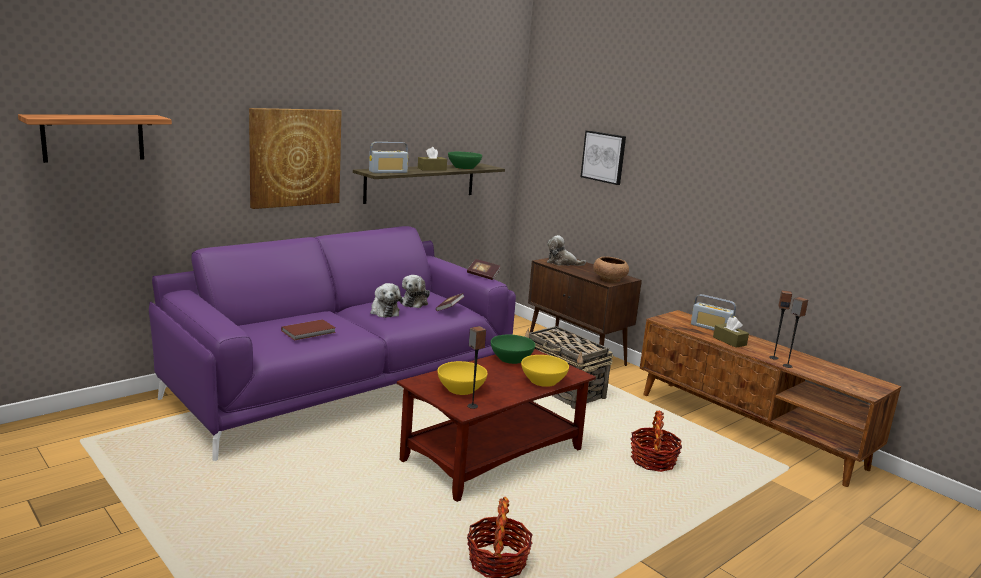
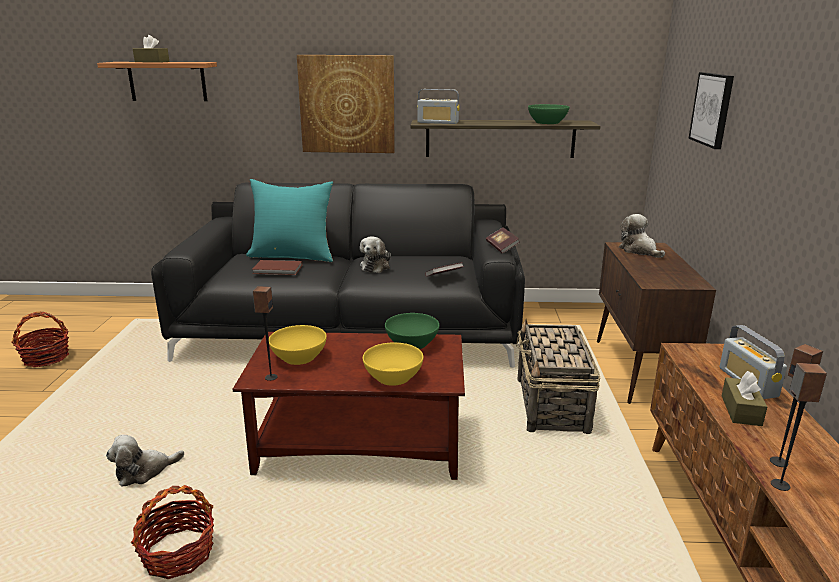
camera: 45 degrees right, 5 degrees up
purple sofa [149,226,516,461] -> black sofa [151,182,525,368]
plush toy [402,275,430,308] -> plush toy moved to [106,435,184,486]
brown tissue box [418,147,447,171] -> brown tissue box moved to [133,35,170,63]
brown bowl [593,257,629,283] -> none
basket [630,411,682,472] -> basket moved to [11,312,69,367]
none -> turquoise pillow [246,179,333,262]

